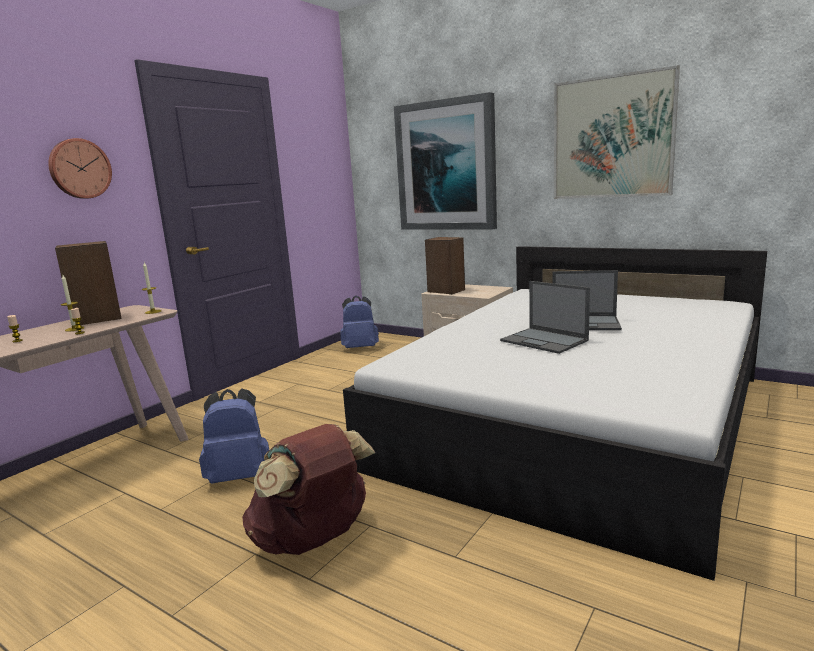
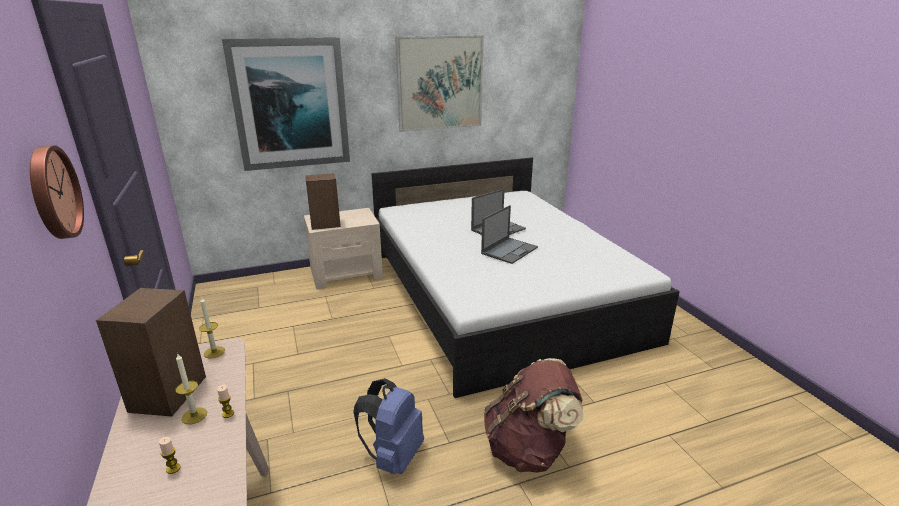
camera: 55 degrees left, 10 degrees up
blue backpack [340,296,379,348] -> none
laptop [500,281,590,354] -> laptop turned 45 degrees counterclockwise [481,205,538,264]

